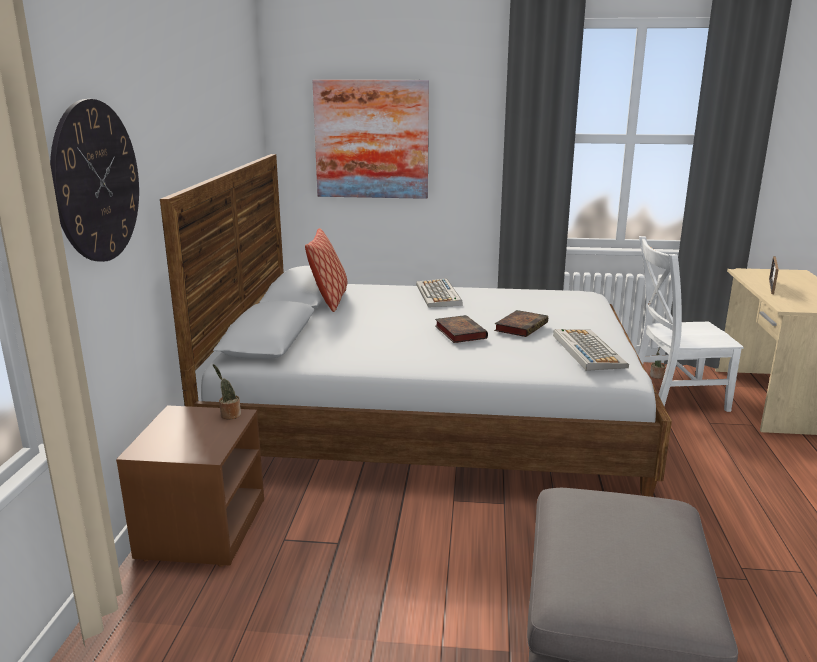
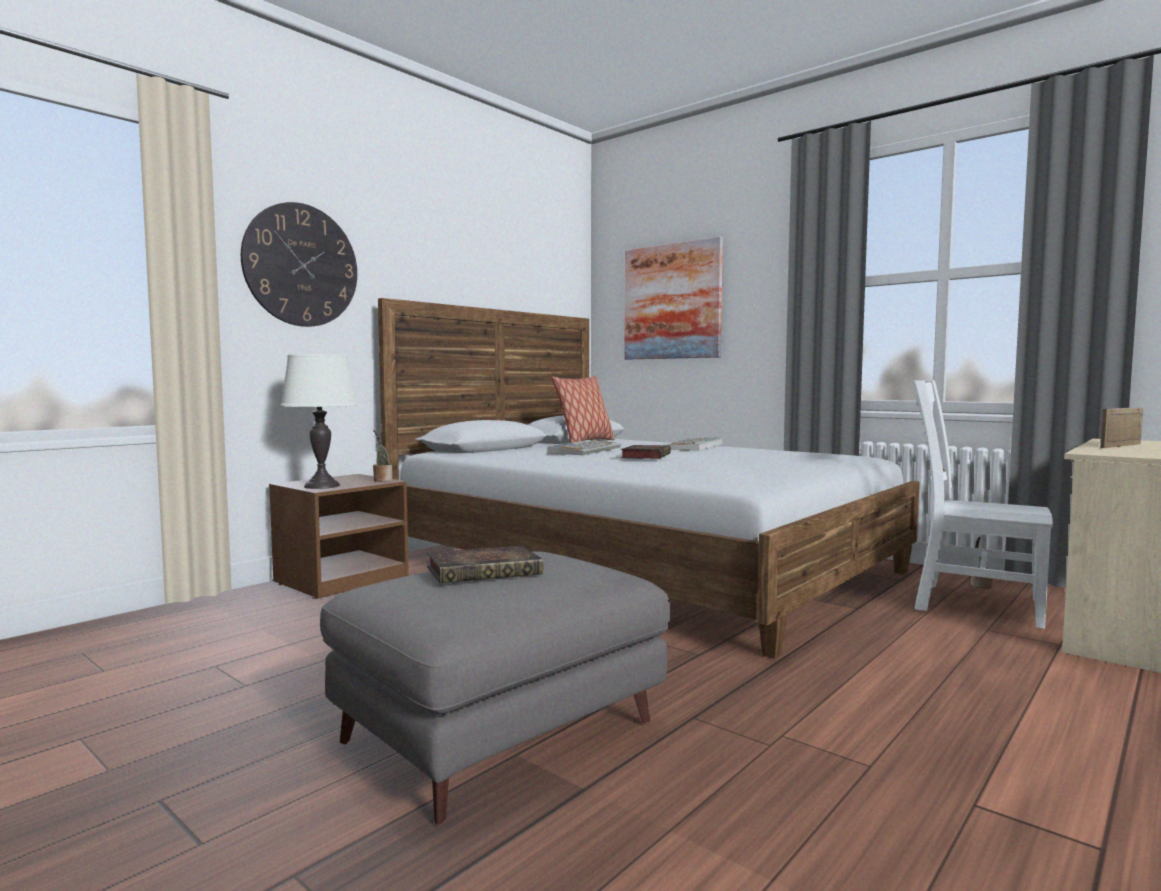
camera: 35 degrees right, 15 degrees down
book [494,310,548,337] -> book moved to [427,545,543,583]
keyboard [553,329,629,371] -> keyboard moved to [547,439,621,455]
none -> white table lamp [280,354,357,489]

